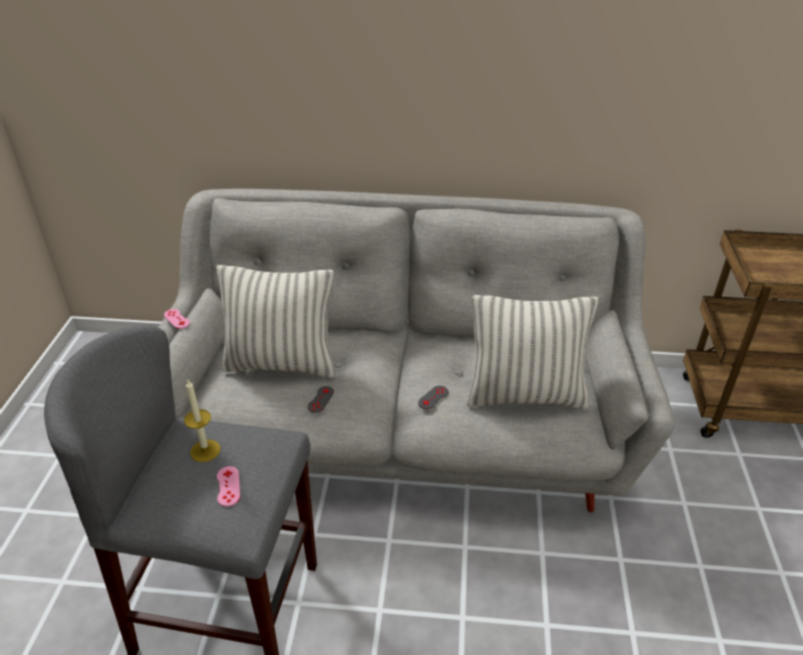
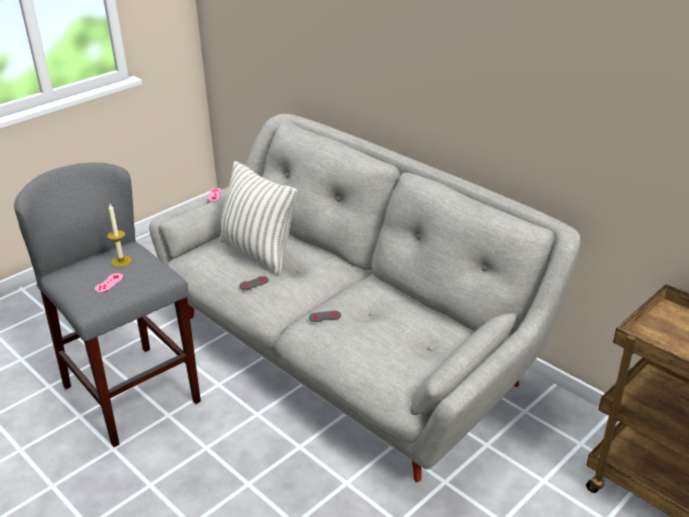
camera: 40 degrees right, 5 degrees down
pillow [466,295,598,409] -> none

